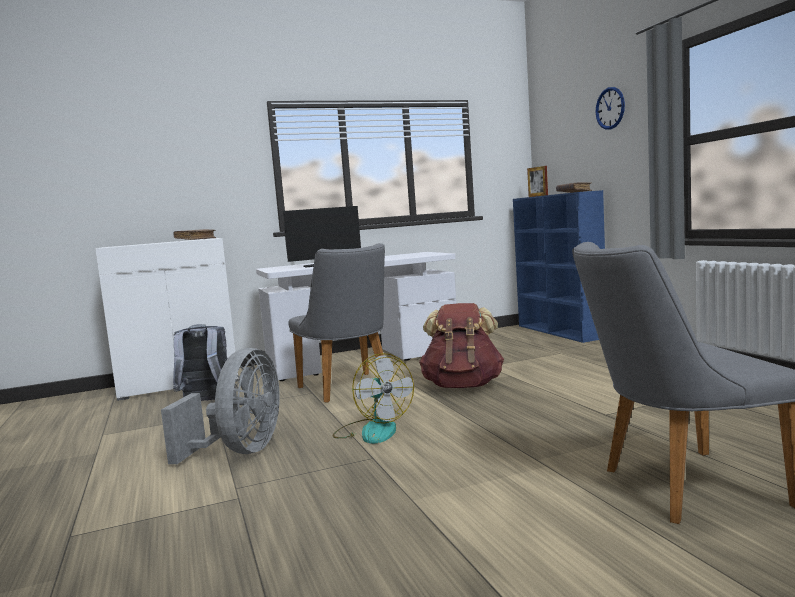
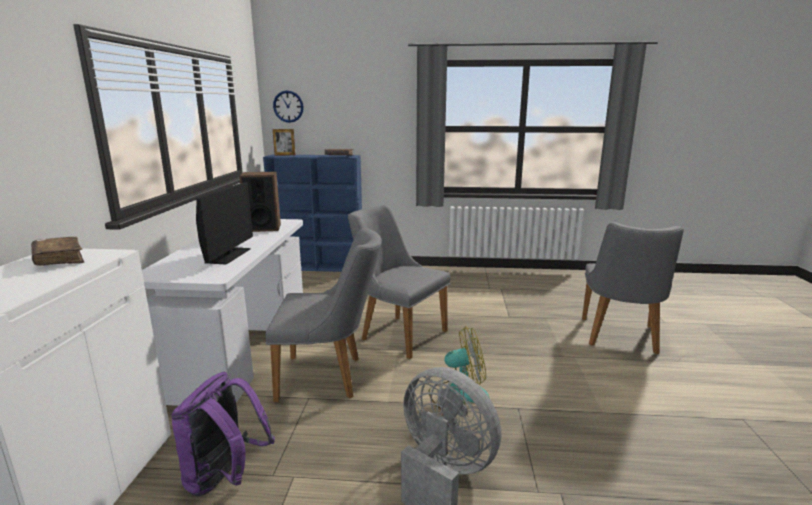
camera: 65 degrees left, 10 degrees up
grey backpack [173,324,227,401] -> purple backpack [171,372,275,496]
brown backpack [419,303,504,388] -> grey chair [348,205,451,359]
wall clock [595,87,625,130] -> wall clock moved to [273,90,304,123]
none -> speaker [239,172,281,232]

